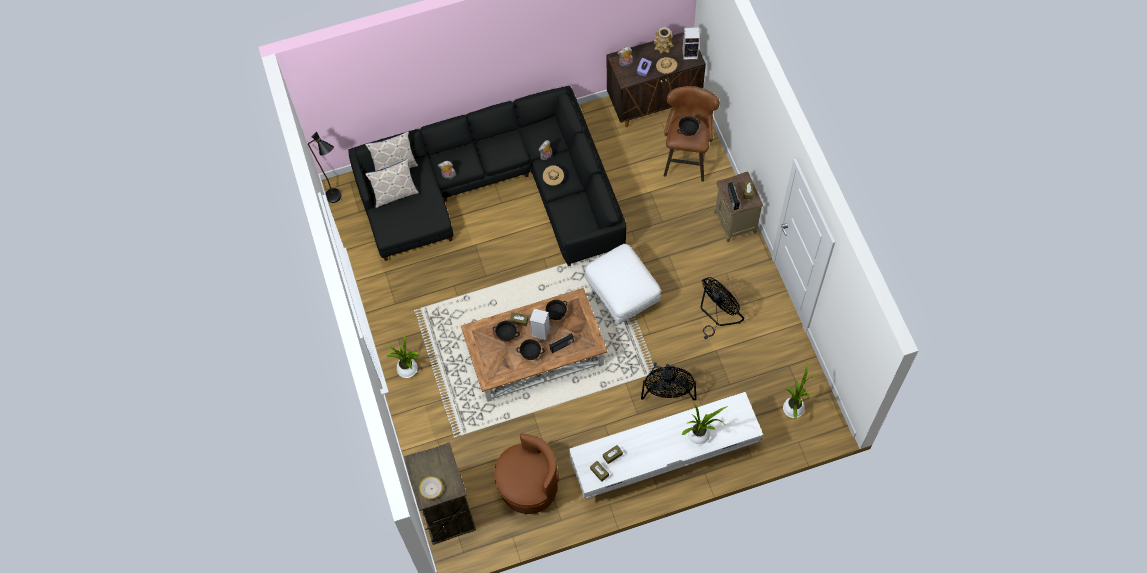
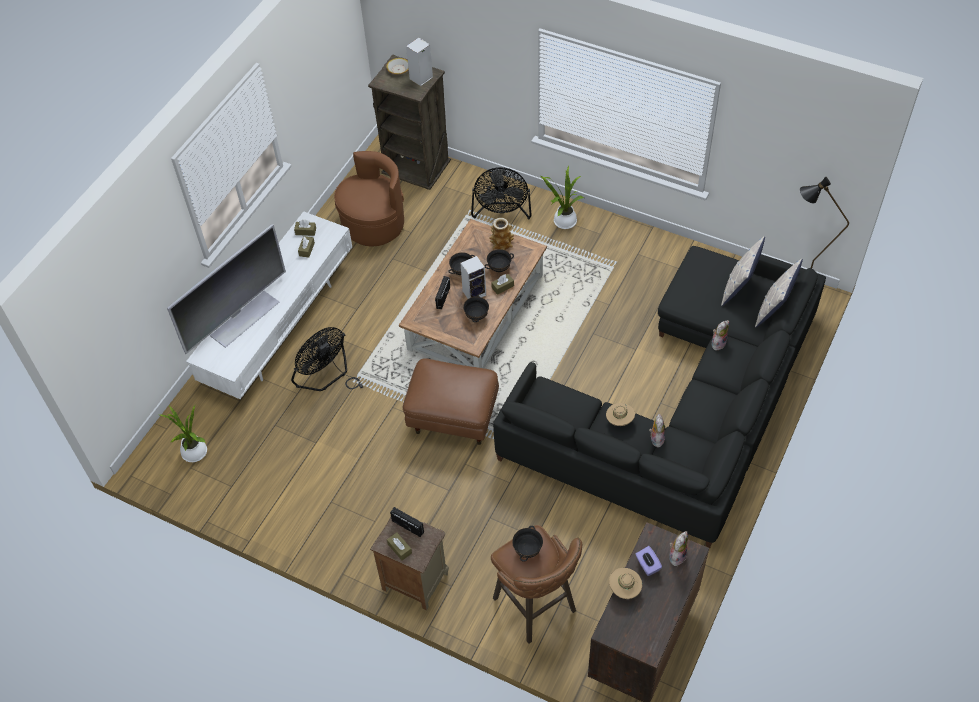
camera: 135 degrees right, 10 degrees down
brown armchair [494,434,559,514] -> brown armchair turned 150 degrees counterclockwise [334,151,404,246]
white ottoman [584,244,661,325] -> brown ottoman [403,358,499,445]
vase [653,27,674,54] -> vase moved to [489,218,514,250]
potted plant [681,402,728,445] -> television [167,225,286,354]
speaker [683,27,700,60] -> speaker moved to [406,37,433,86]
black fan [701,277,744,339] -> black fan moved to [471,167,532,220]

